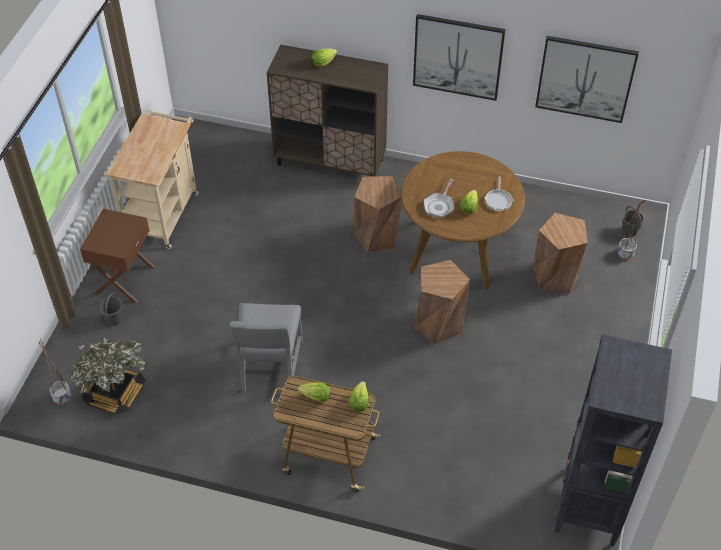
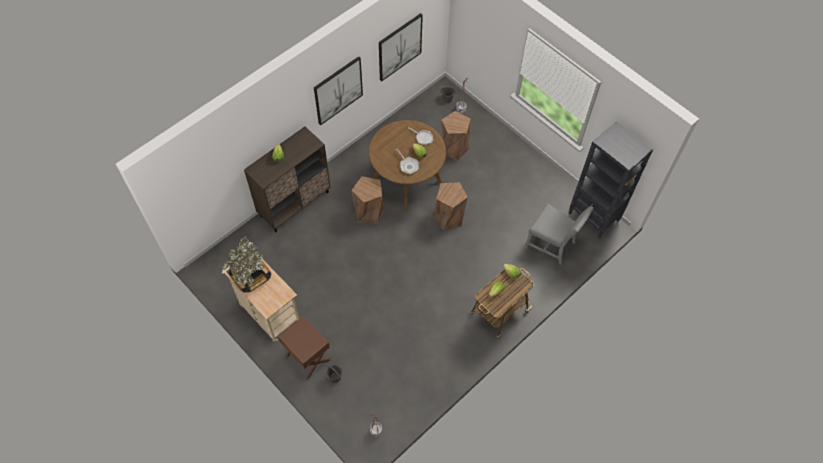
camera: 60 degrees left, 10 degrees up
potted plant [71,336,145,414] -> potted plant moved to [222,236,271,292]
grey chair [230,303,303,393] -> grey chair moved to [525,203,594,265]

